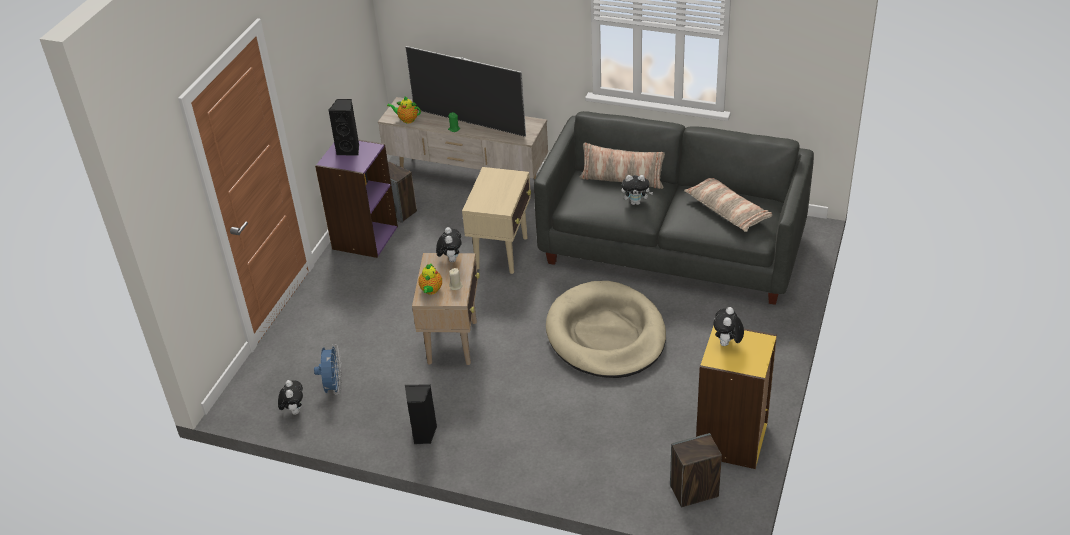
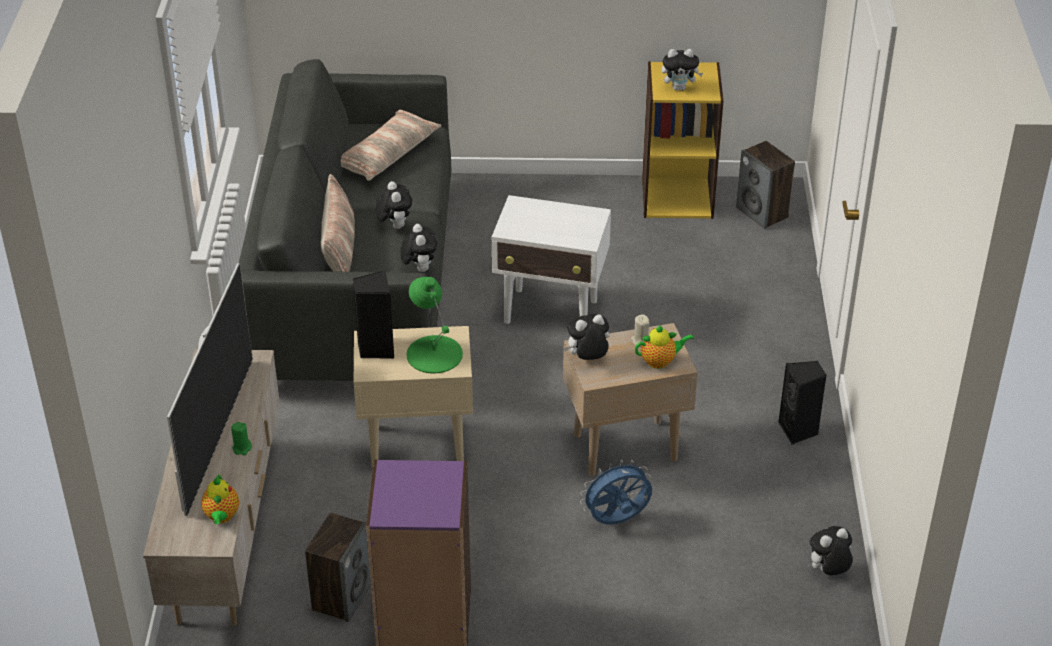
camera: 110 degrees left, 0 degrees up
blue fan [314,344,342,395] -> blue fan moved to [580,460,652,525]
black speaker [328,99,359,156] -> black speaker moved to [353,270,394,359]
beige dog bed [546,281,666,378] -> white side table [492,195,611,324]
none -> plush toy [400,224,437,272]
none -> green table lamp [407,277,463,374]

